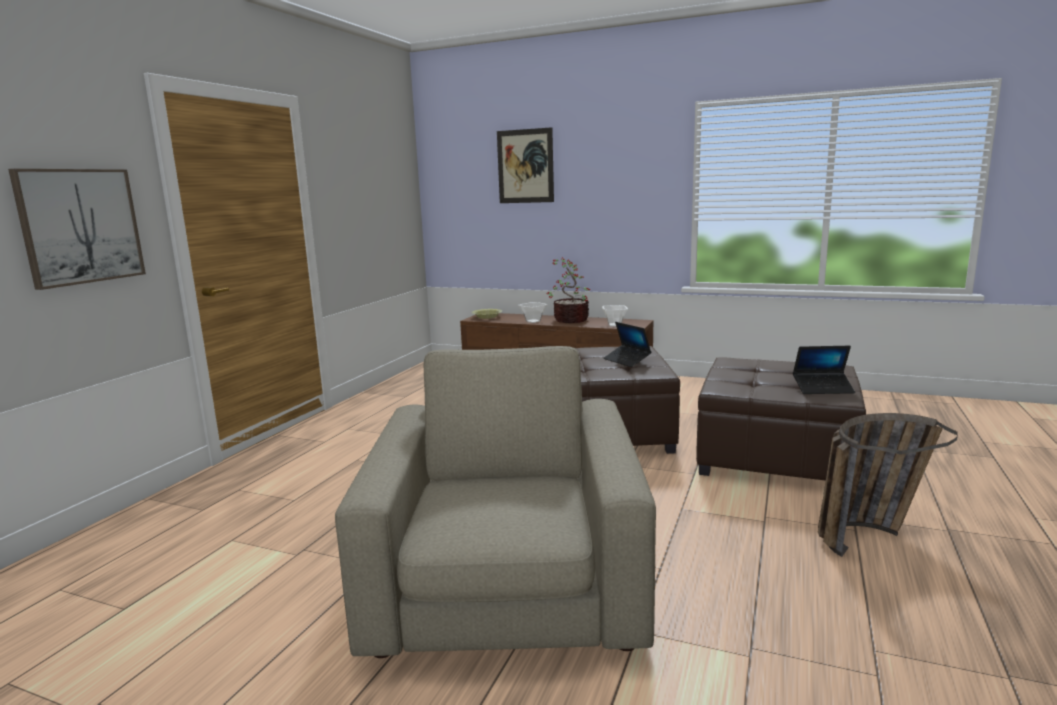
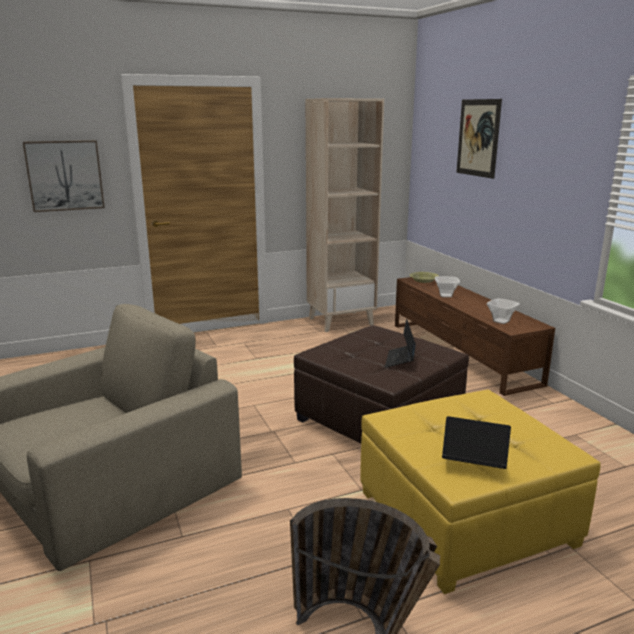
camera: 45 degrees right, 5 degrees up
potted plant [546,257,590,323] -> none
brown ottoman [696,357,866,481] -> yellow ottoman [360,389,601,594]
laptop [793,346,855,394] -> laptop turned 150 degrees clockwise [442,416,511,469]
none -> beige bookcase [306,98,384,332]

